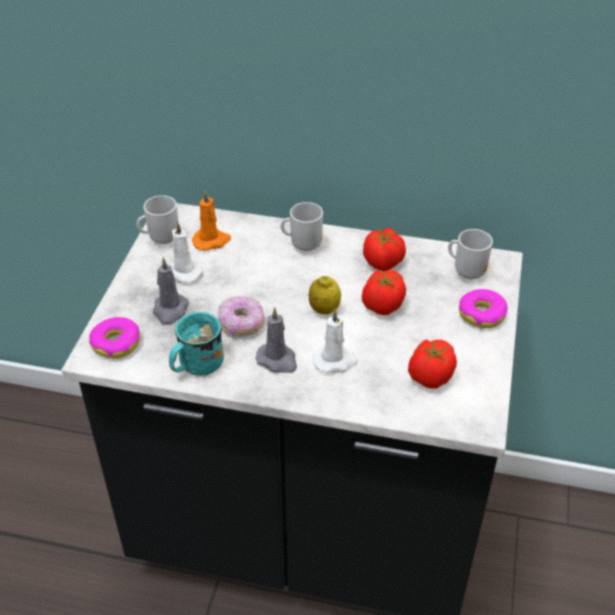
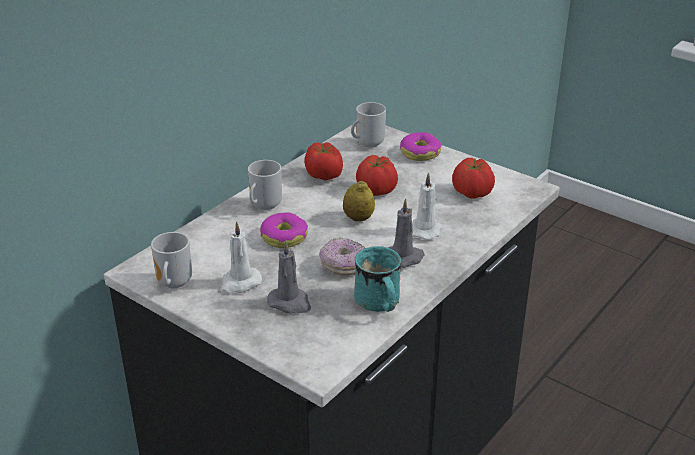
camera: 65 degrees left, 10 degrees down
donut [89,317,140,359] -> donut moved to [260,212,308,248]
orange candle [192,190,231,251] -> none

